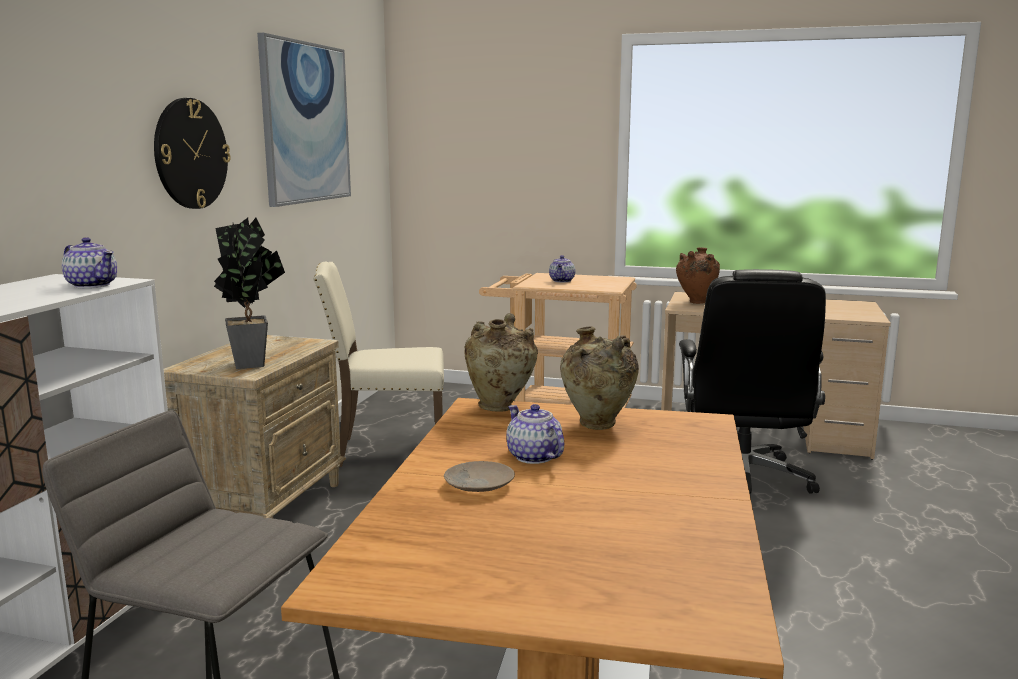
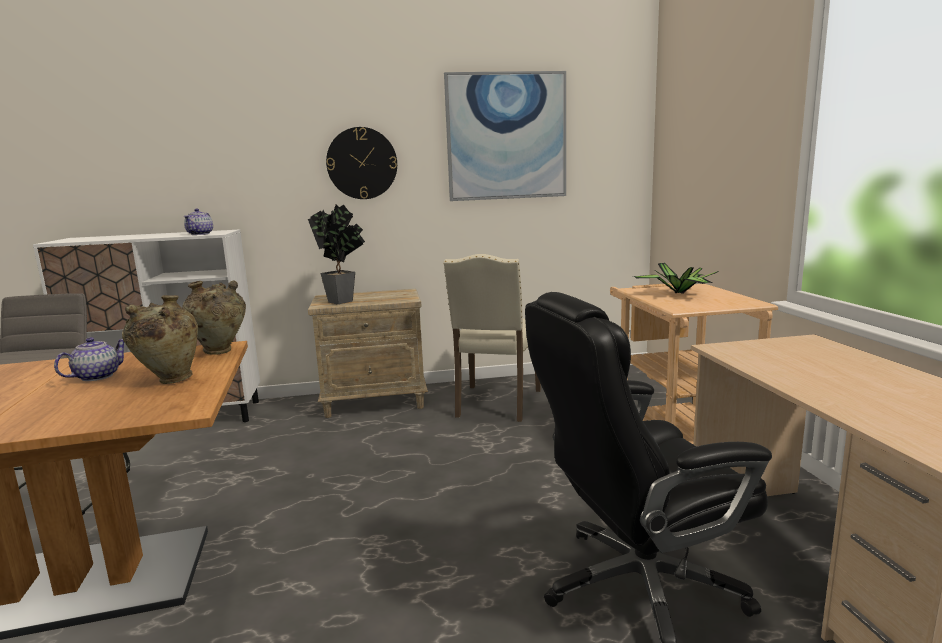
camera: 65 degrees right, 0 degrees up
beige chair [313,261,444,467] -> beige chair turned 135 degrees counterclockwise [444,254,541,422]
beige plate [444,461,515,492] -> none
teapot [549,255,575,282] -> potted plant [633,263,718,294]
brown vase [676,247,720,304] -> none

